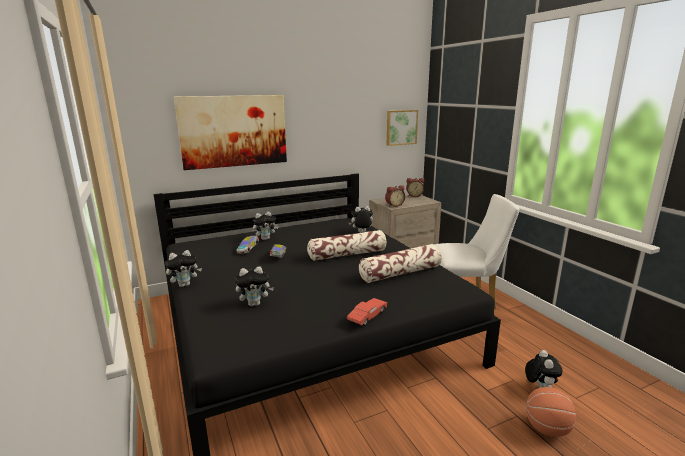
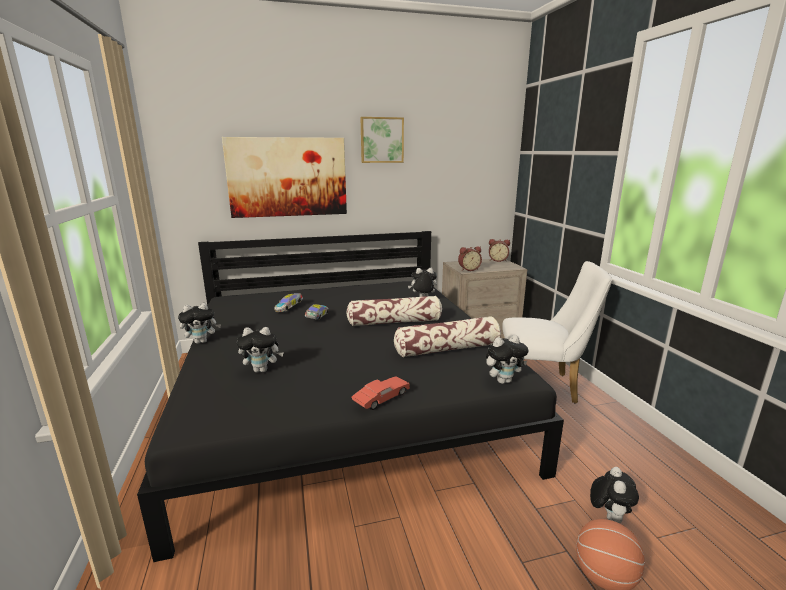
camera: 10 degrees right, 0 degrees up
plush toy [253,212,279,240] -> plush toy moved to [486,335,528,384]
picture [387,110,418,146] -> picture moved to [360,117,404,163]

